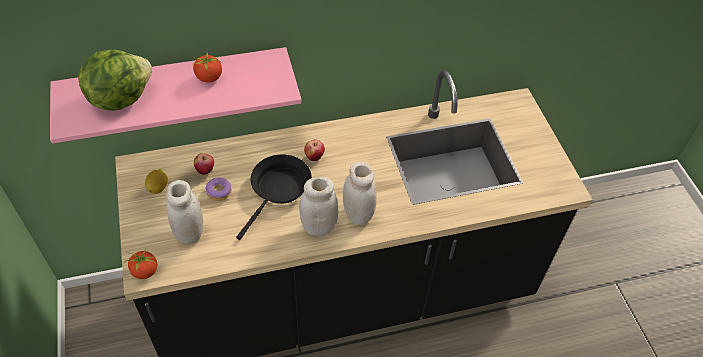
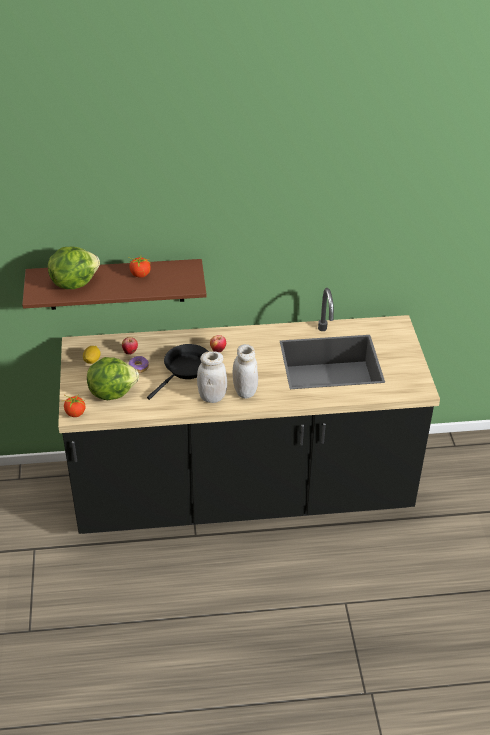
camera: 10 degrees right, 10 degrees down
pink shelf [50,47,302,144] -> brown shelf [22,259,207,310]
white jar [166,180,203,244] -> lettuce [87,357,139,400]

